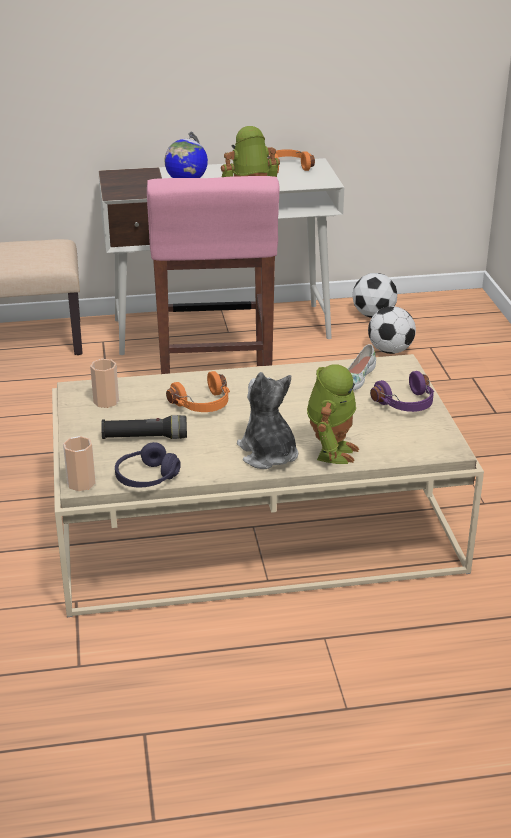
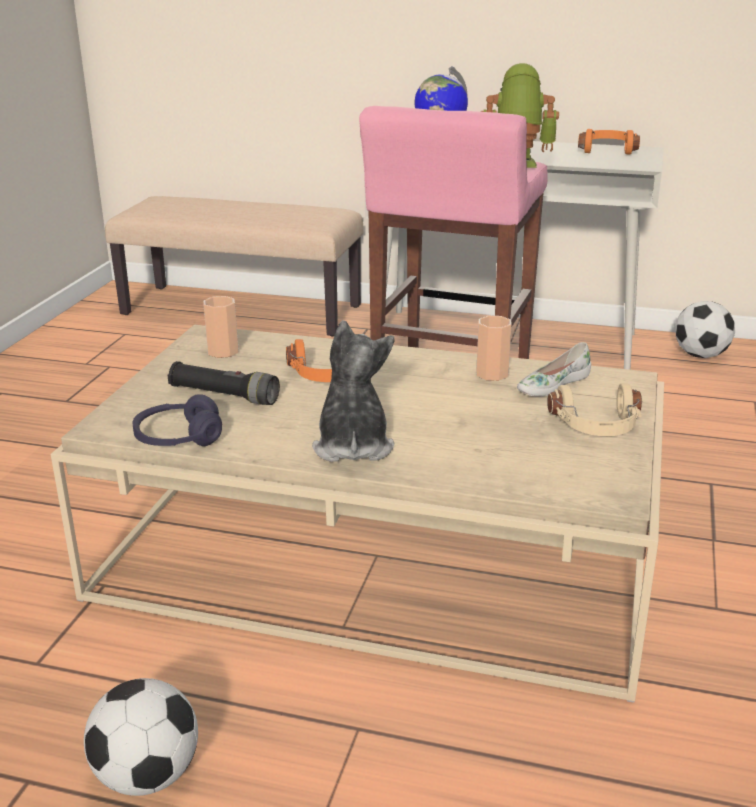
camera: 25 degrees right, 5 degrees down
cup [63,436,96,491] -> cup moved to [476,316,511,381]
toy robot [307,364,359,464] -> none
football [368,306,416,354] -> football moved to [84,678,198,796]
purple headphones [370,371,434,412] -> beige headphones [547,383,642,436]

